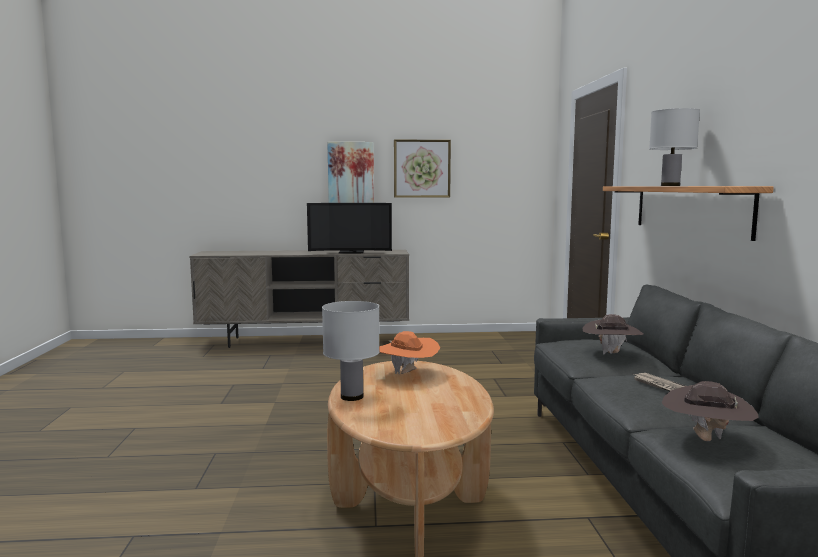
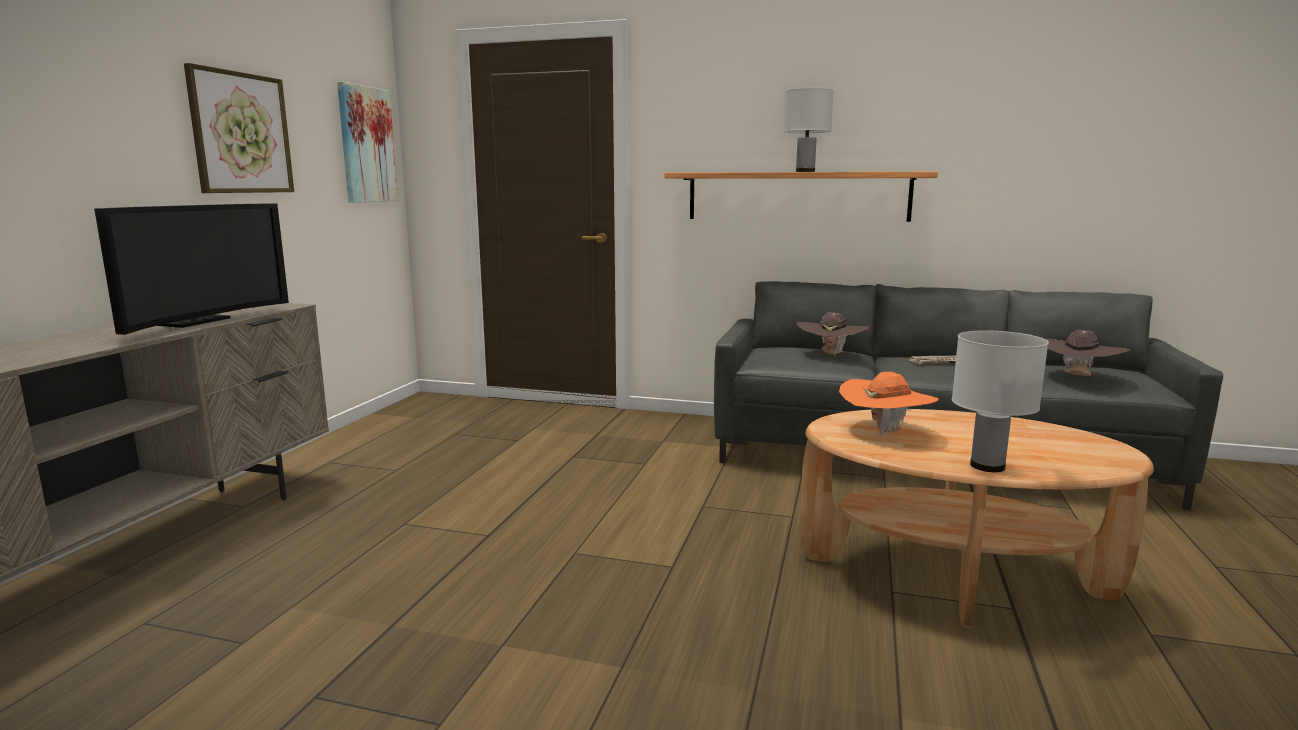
camera: 70 degrees left, 5 degrees up
picture [327,142,374,203] -> picture moved to [337,82,398,203]

